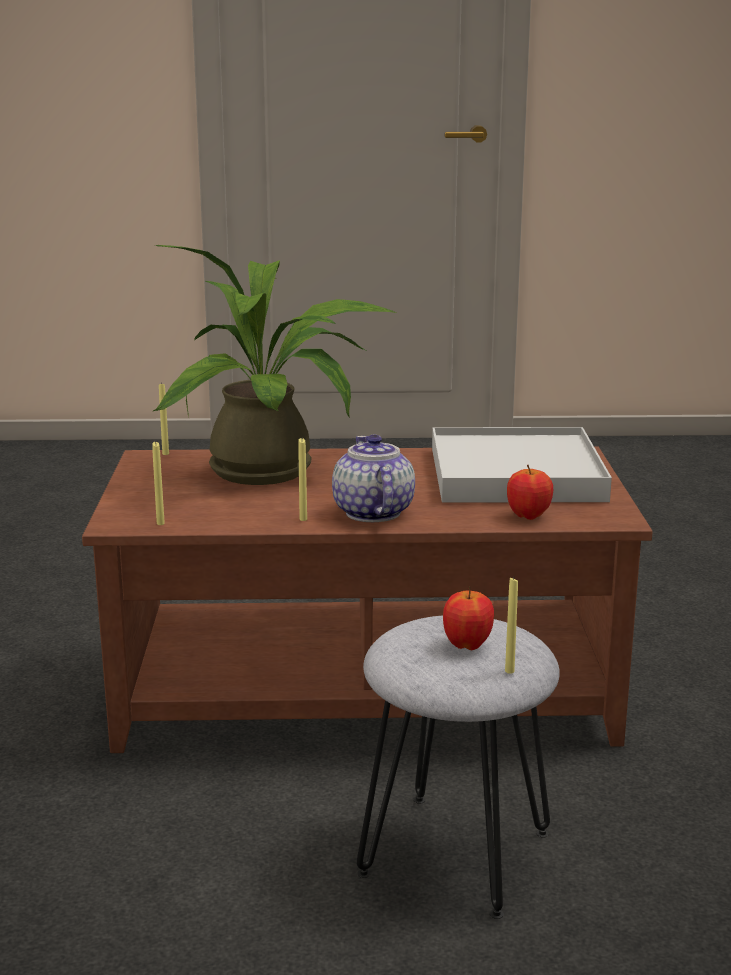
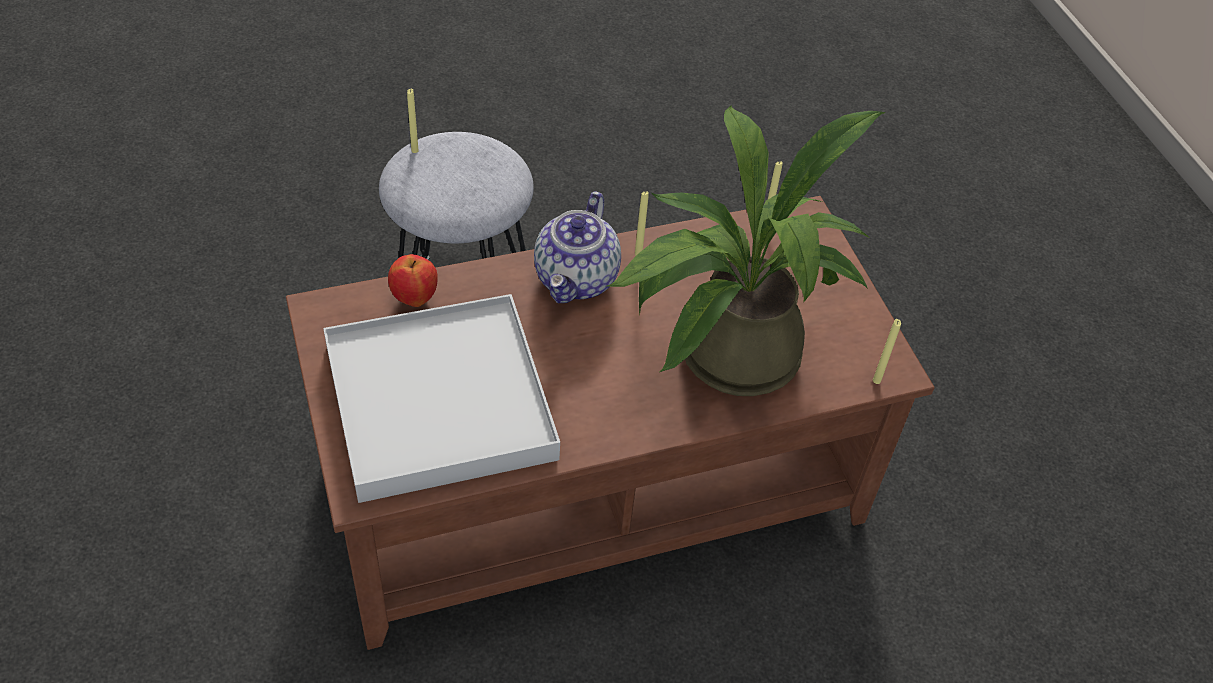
camera: 160 degrees right, 30 degrees up
teapot [332,435,415,522] -> teapot turned 45 degrees clockwise [534,191,621,303]
apple [443,586,494,650] -> none

